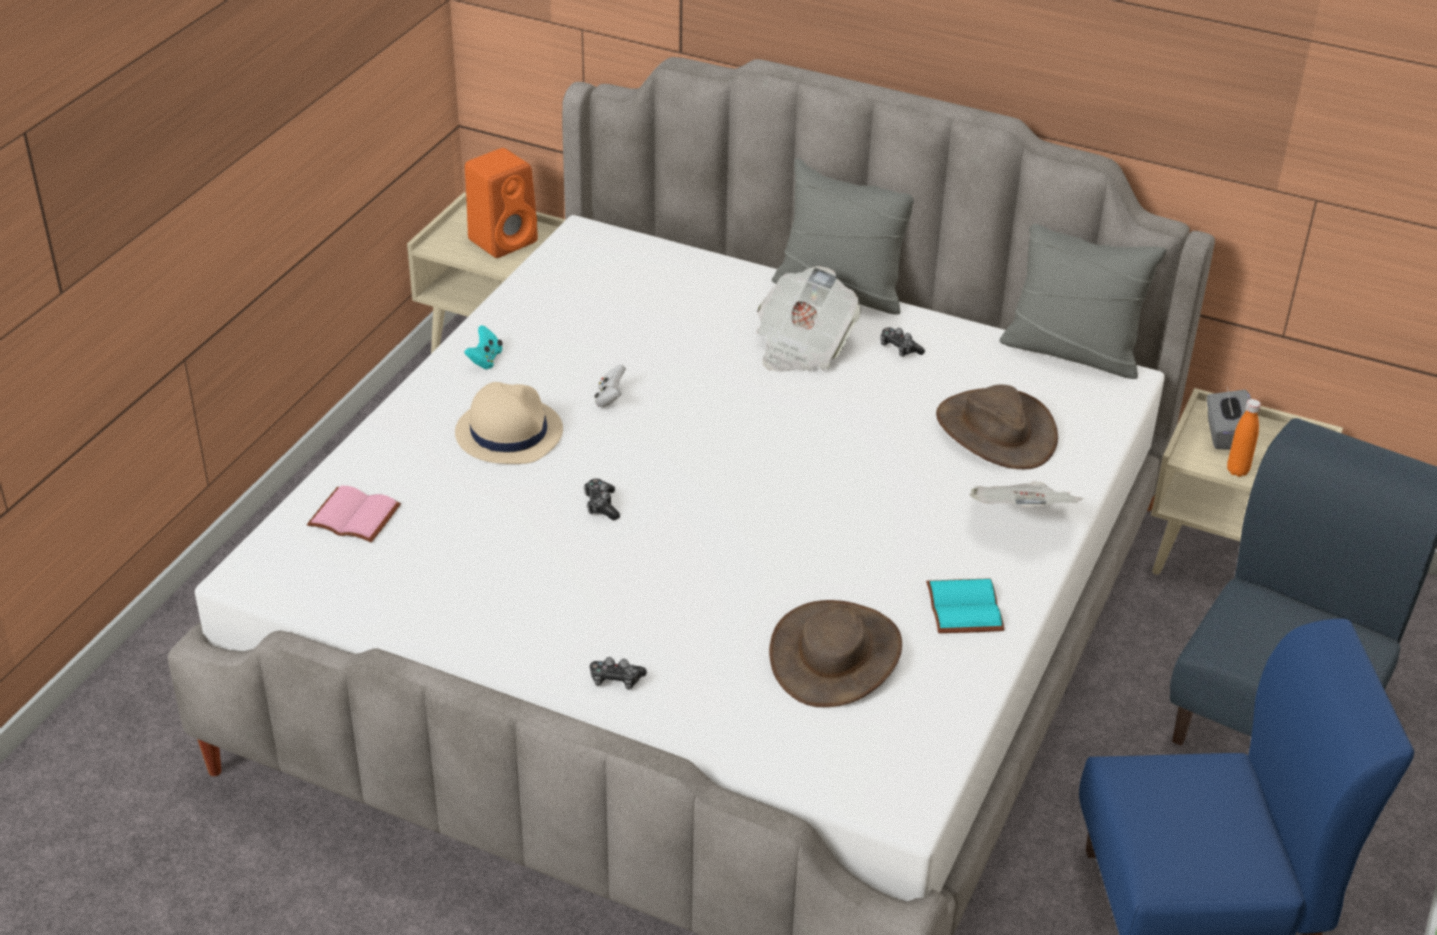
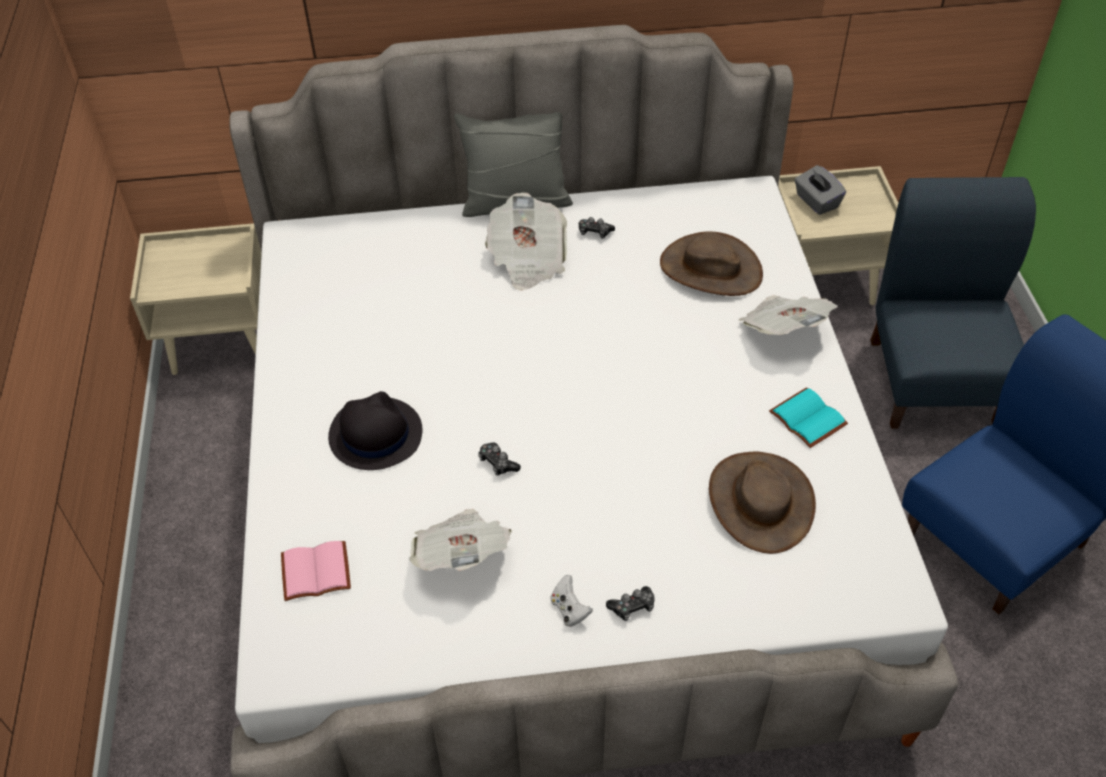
camera: 30 degrees left, 10 degrees up
beige hat [455,382,563,464] -> black hat [328,391,422,470]
turquoise game controller [464,325,503,369] -> none
orange speaker [465,148,538,258] -> none
white game controller [594,365,626,407] -> white game controller moved to [550,575,593,627]
grey pillow [999,224,1166,379] -> none
orange bottle [1227,399,1261,477] -> none
none -> newspaper [410,509,512,571]

